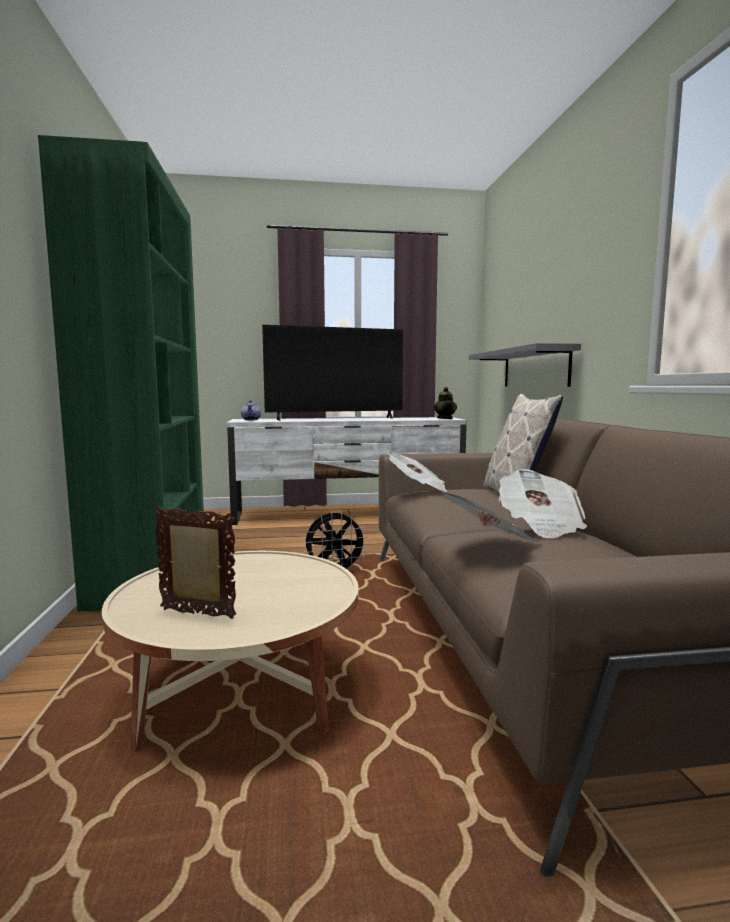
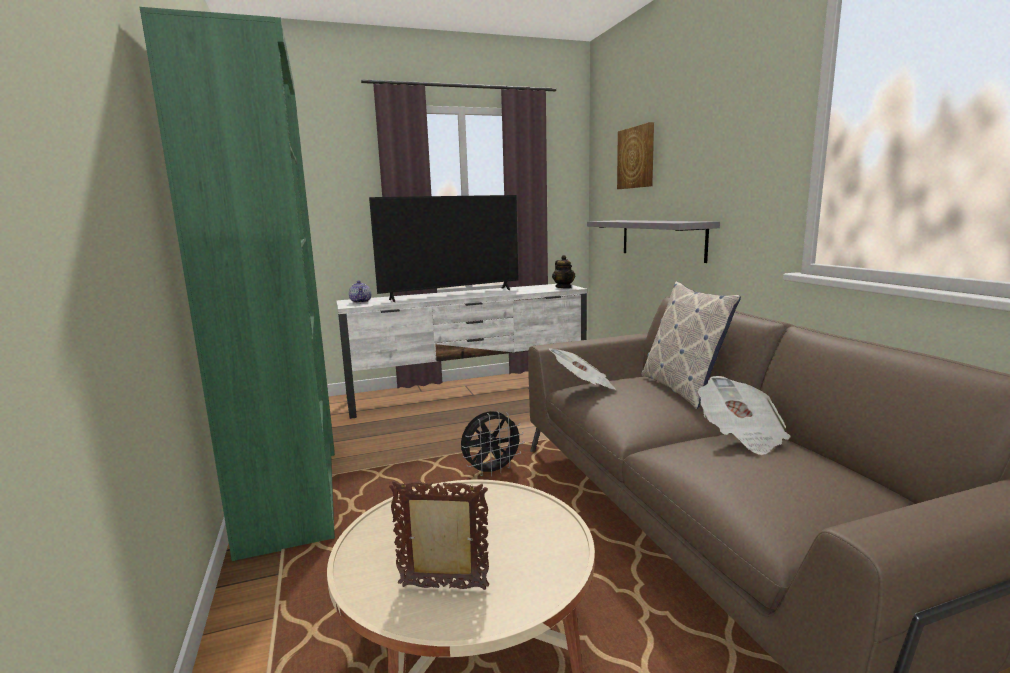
camera: 10 degrees left, 5 degrees up
newspaper [440,493,540,542] -> none
none -> picture [617,122,654,189]

